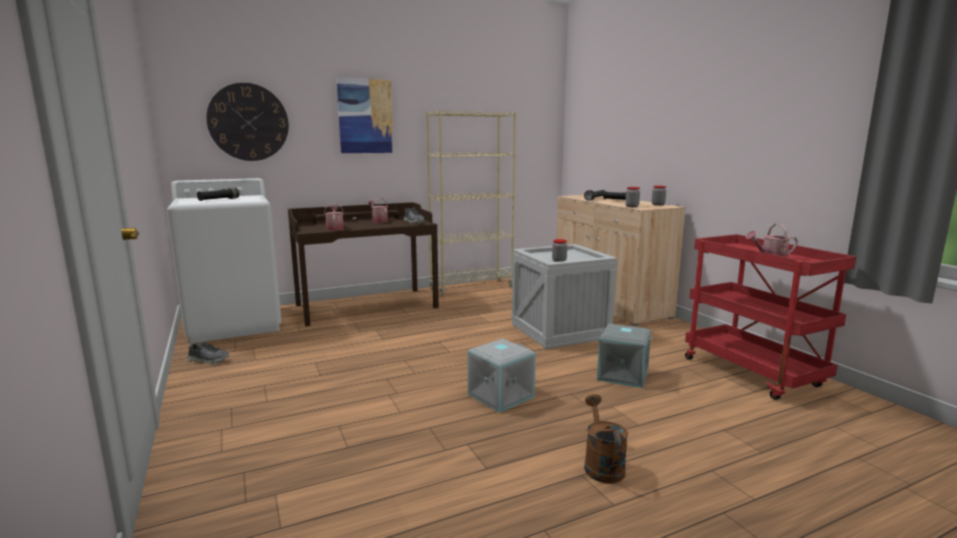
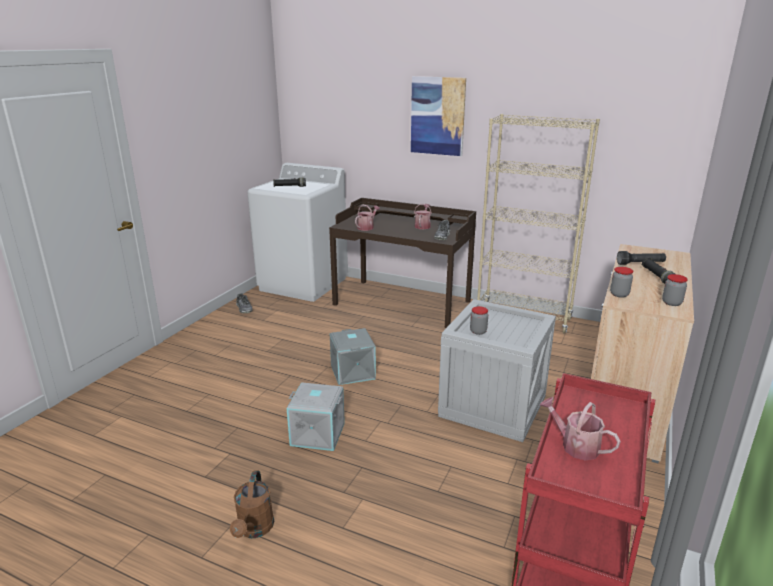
camera: 50 degrees right, 10 degrees up
wall clock [206,83,289,161] -> none
brown watering can [584,394,628,484] -> brown watering can turned 135 degrees clockwise [230,471,274,538]
grey storage box [597,324,653,388] -> grey storage box moved to [330,328,376,385]

